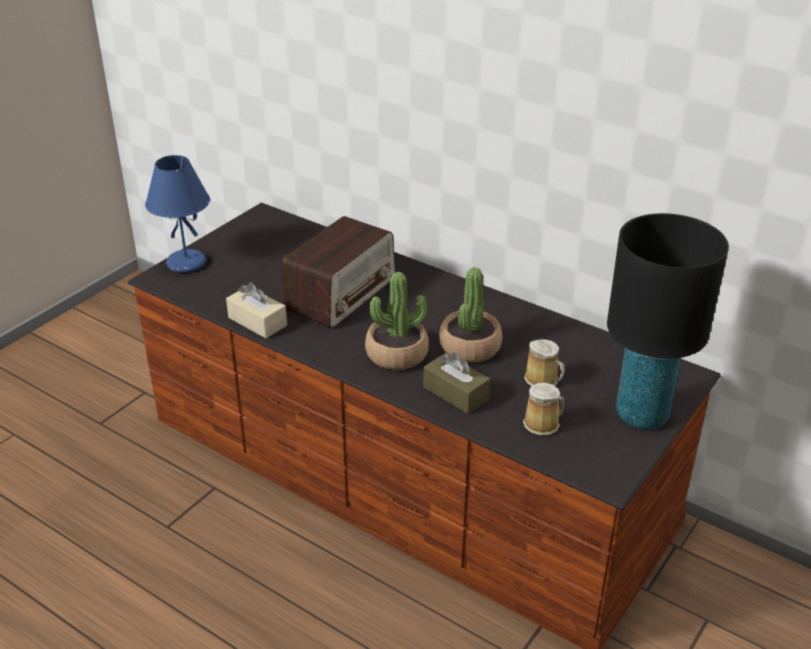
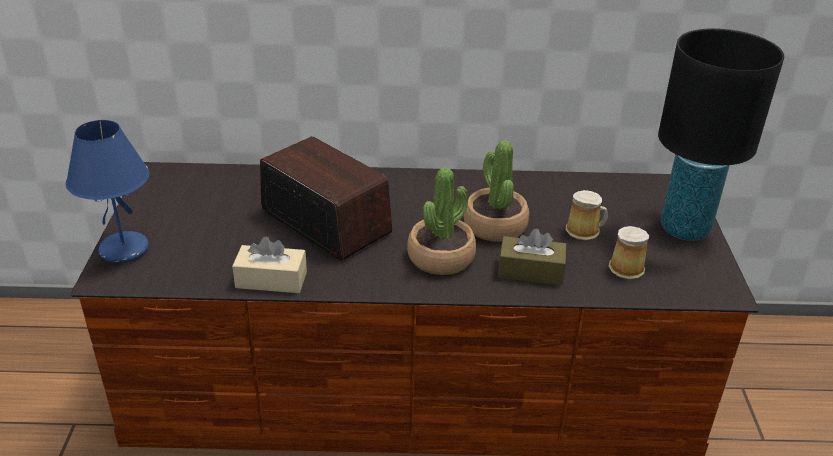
camera: 35 degrees left, 0 degrees up
radio [282,216,396,328] -> radio turned 45 degrees counterclockwise [260,136,392,261]

